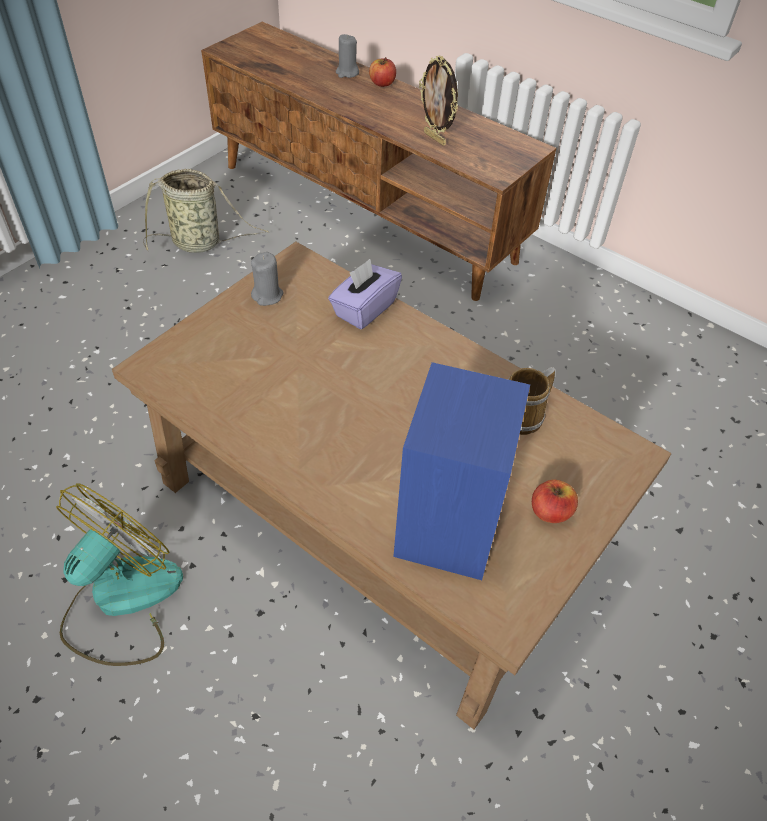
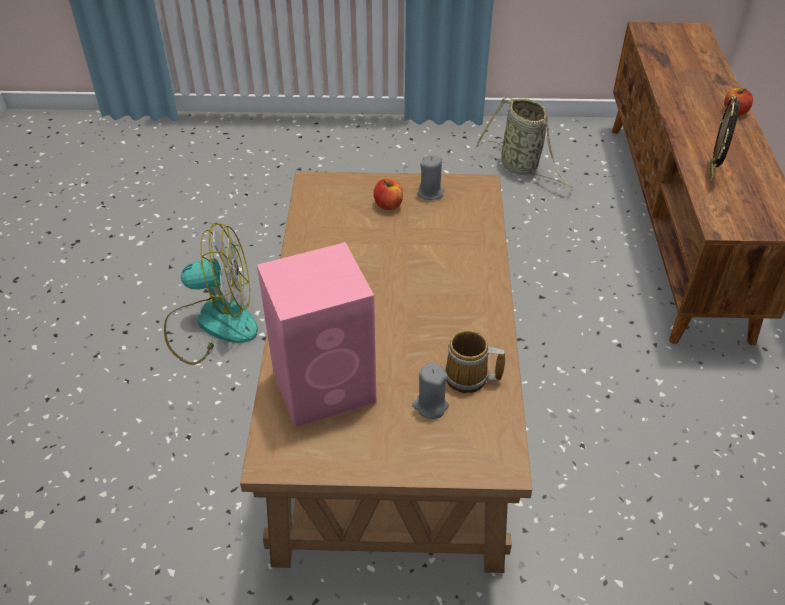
camera: 55 degrees right, 5 degrees down
purple tissue box [328,259,402,330] -> none
grey candle [336,34,359,78] -> grey candle moved to [412,362,449,419]
blue speaker [393,362,530,580] -> pink speaker [257,242,376,428]
apple [532,479,578,523] -> apple moved to [373,179,403,210]

